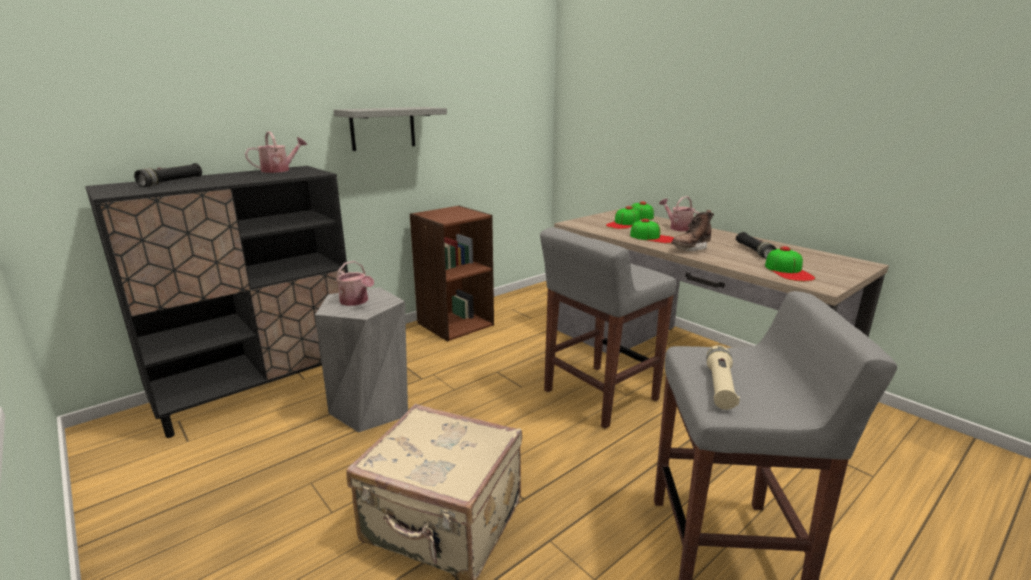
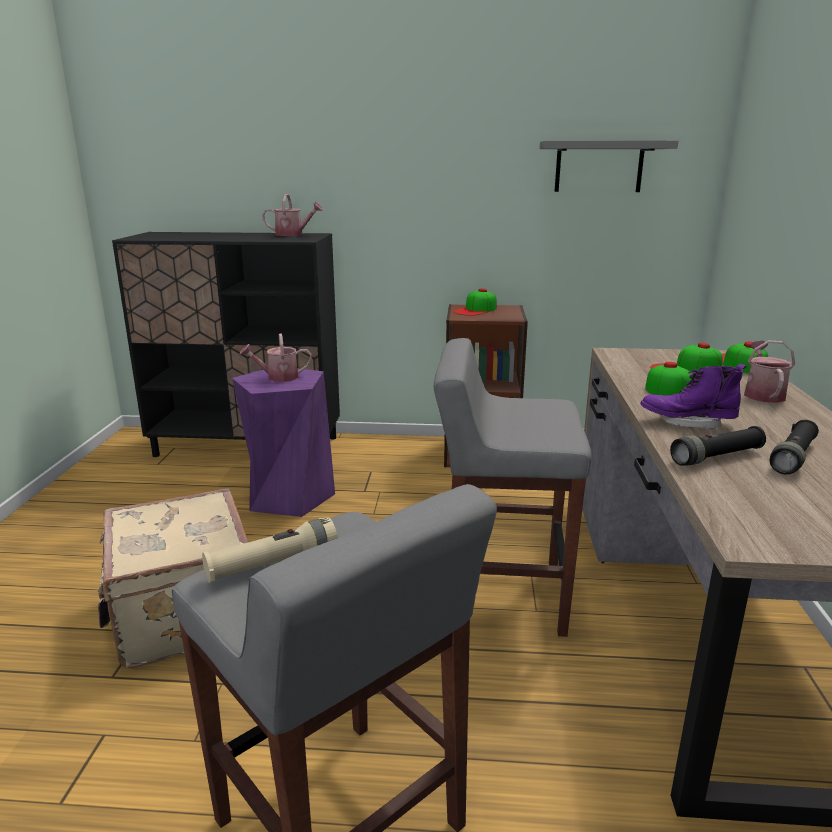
camera: 45 degrees right, 0 degrees up
black flashlight [134,163,202,187] -> black flashlight moved to [670,426,766,466]
grey stool [315,287,408,433] -> purple stool [232,368,335,517]
grey shelf [334,107,447,151] -> grey shelf moved to [540,140,678,192]
watering can [336,261,374,306] -> watering can turned 75 degrees clockwise [240,333,312,382]
brown boot [671,210,714,251] -> purple boot [640,364,747,430]
cap [765,247,815,281] -> cap moved to [453,288,497,315]

